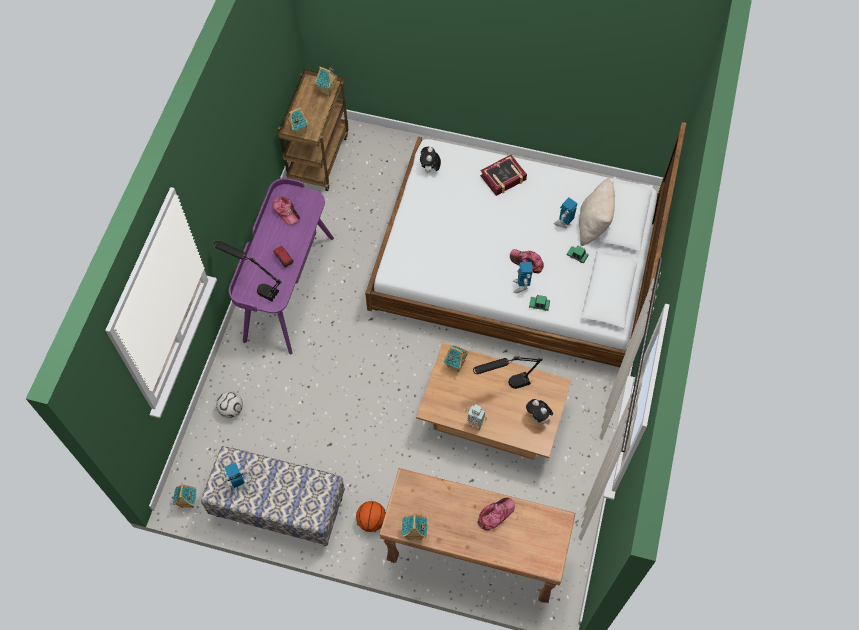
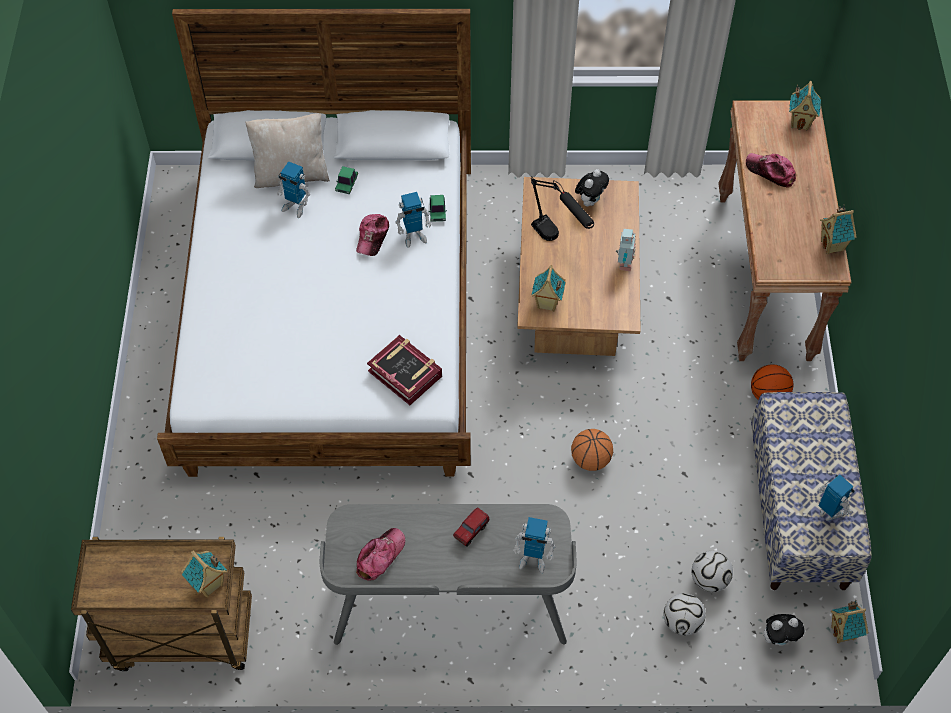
camera: 105 degrees left, 5 degrees down
black table lamp [214,241,282,301] -> toy robot [513,517,556,573]
purple desk [229,178,334,354] -> grey desk [319,504,577,645]
toy house [315,66,338,96] -> toy house moved to [789,81,821,130]
plush toy [420,147,441,173] -> plush toy moved to [763,614,805,646]
book [480,155,527,196] -> book moved to [367,335,442,405]
none -> basketball [571,429,613,471]
none -> football [692,551,733,592]

